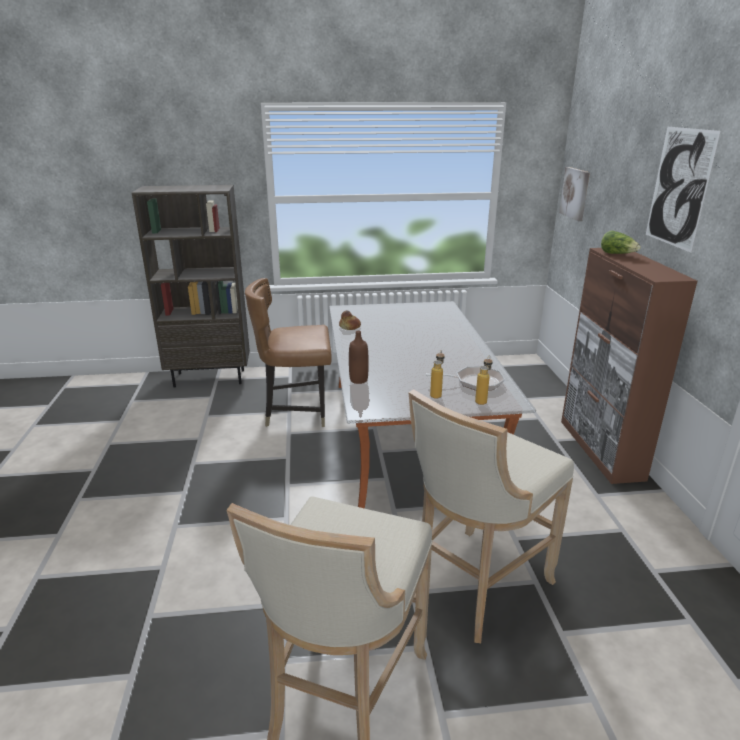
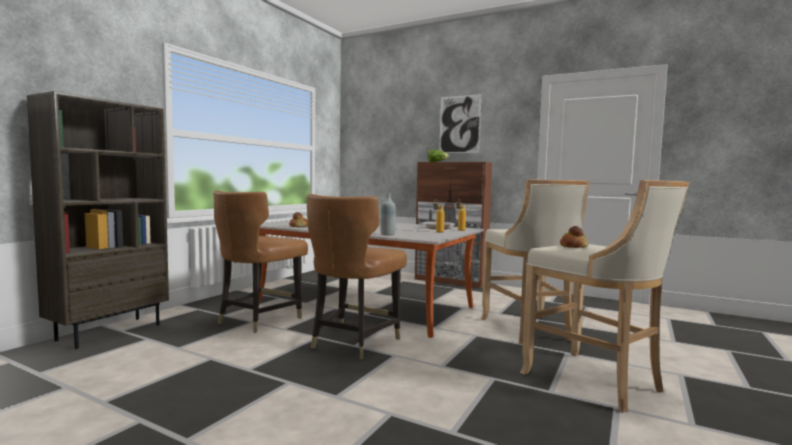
camera: 55 degrees left, 20 degrees down
brown bottle [349,331,369,384] -> grey bottle [380,193,396,236]
picture [559,167,590,221] -> none
none -> brown chair [307,194,407,359]
none -> bread [560,226,589,248]

